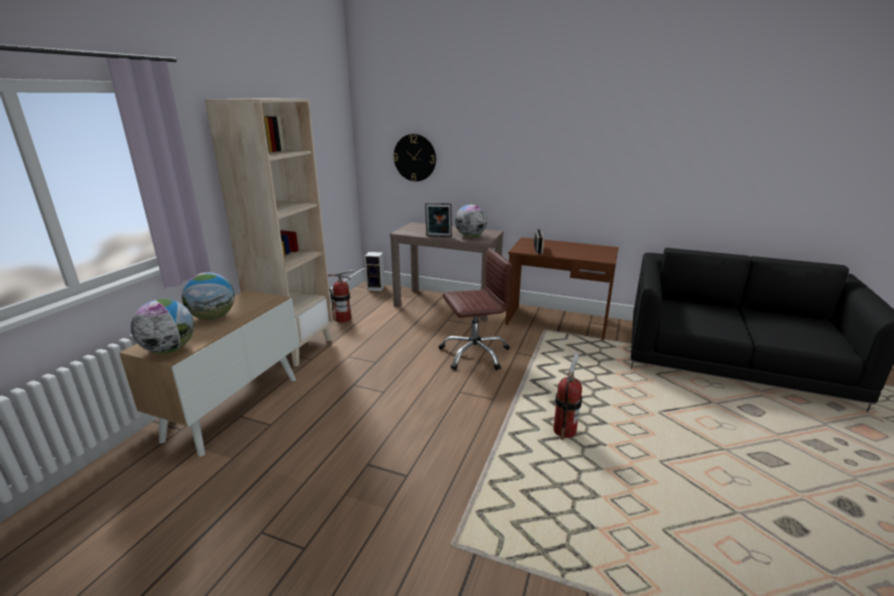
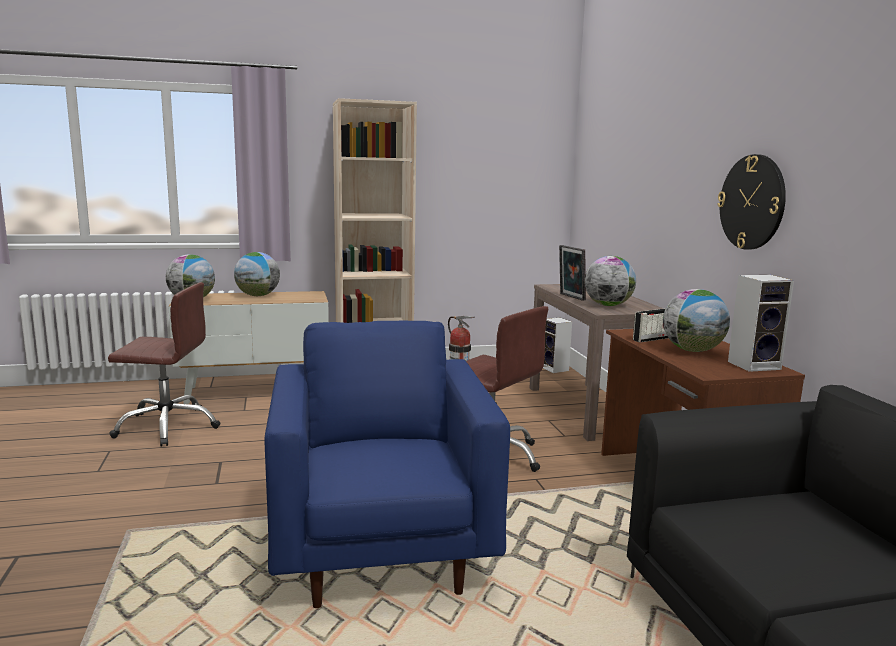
camera: 55 degrees right, 10 degrees down
wall clock [393,134,436,182] -> wall clock moved to [717,154,786,250]
fire extinguisher [553,353,582,440] -> blue armchair [265,321,510,608]
none -> brown office chair [108,282,220,446]
none -> globe [663,289,730,352]
none -> speaker [728,275,794,372]

